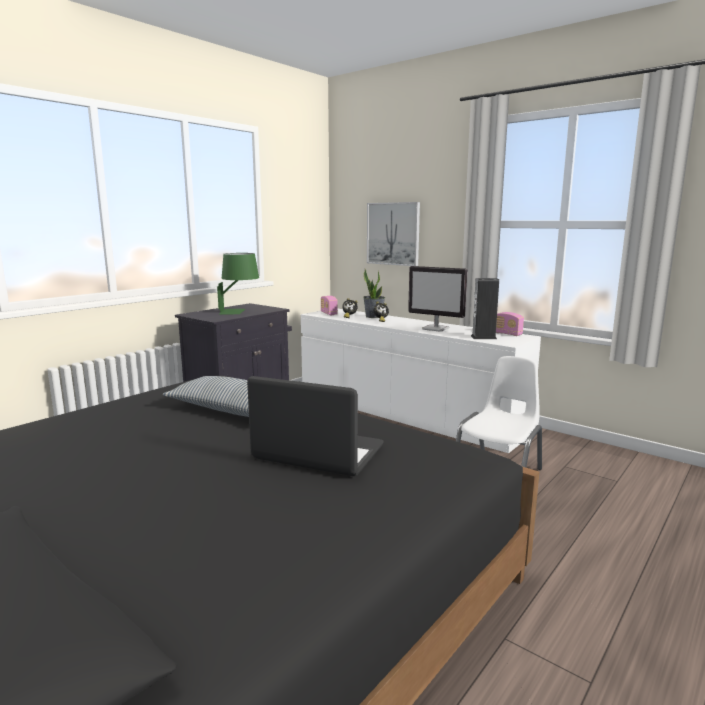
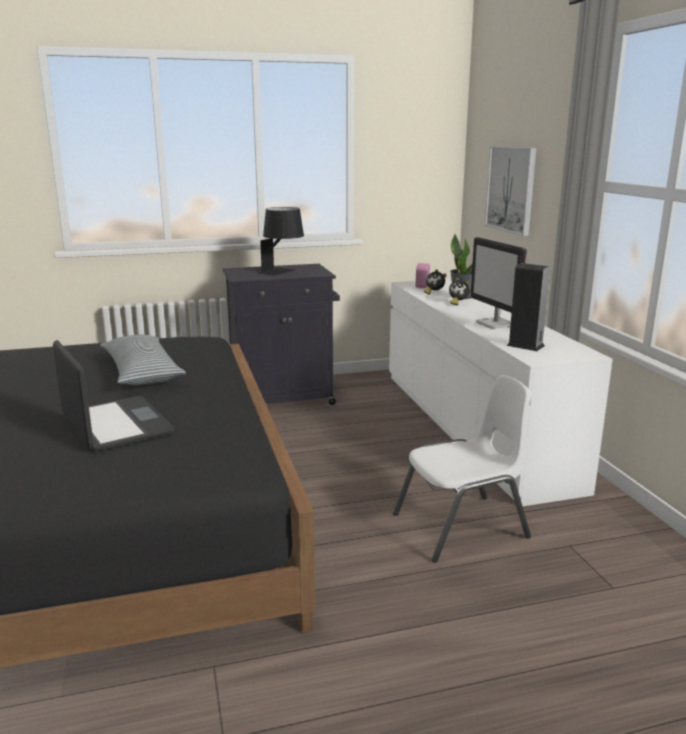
camera: 35 degrees right, 5 degrees up
green table lamp [217,253,259,314] -> black table lamp [258,207,304,276]
radio [496,312,524,336] -> none

